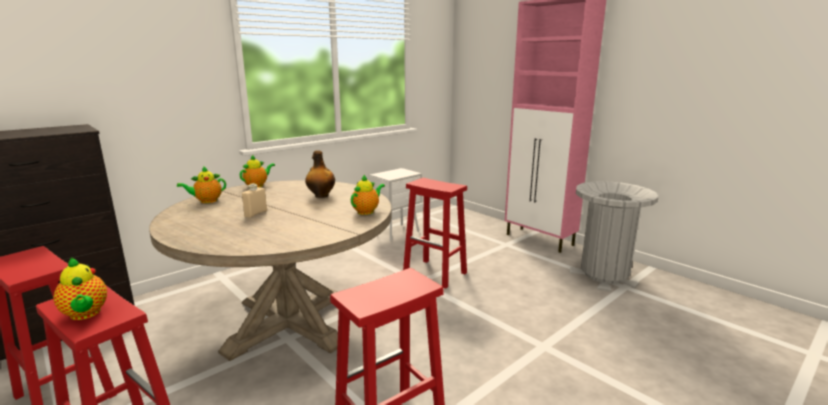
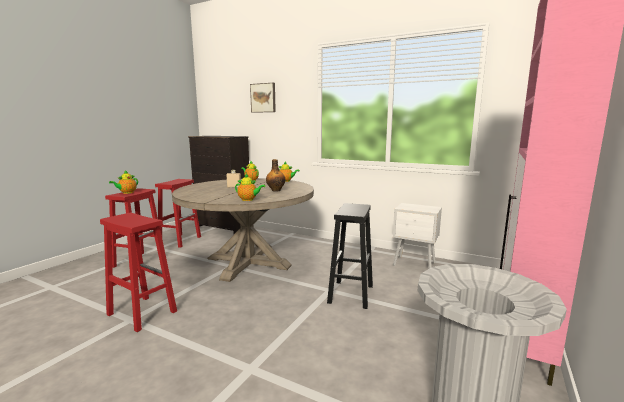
camera: 70 degrees right, 5 degrees down
red stool [403,178,467,289] -> black stool [327,203,373,309]
none -> picture [250,83,276,113]

